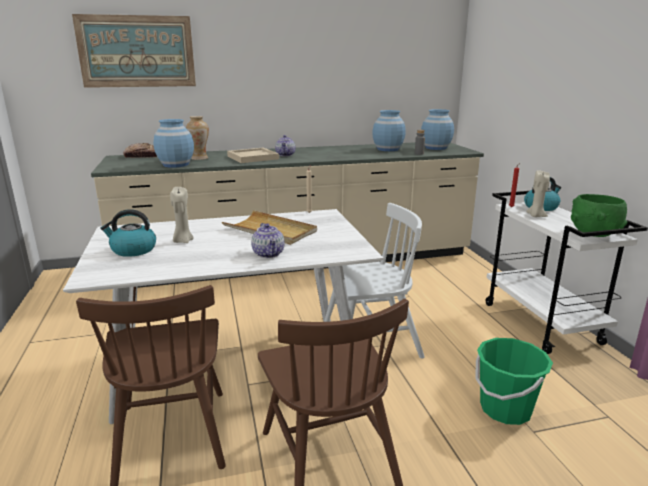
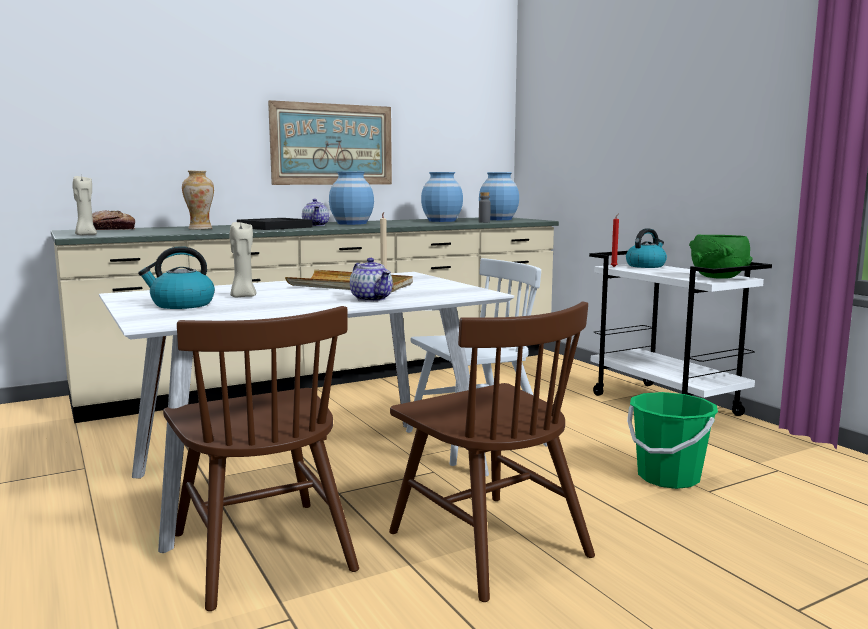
camera: 15 degrees left, 10 degrees down
picture [72,14,196,88] -> picture moved to [268,100,392,185]
blue vase [153,119,194,168] -> blue vase moved to [329,172,374,225]
beige tray [227,147,279,163] -> black tray [237,218,313,230]
beige candle [526,170,550,217] -> beige candle moved to [72,174,97,235]

